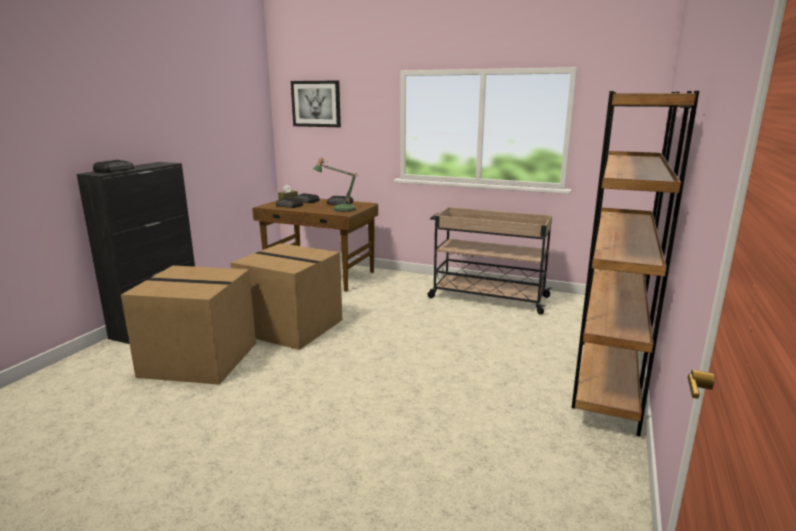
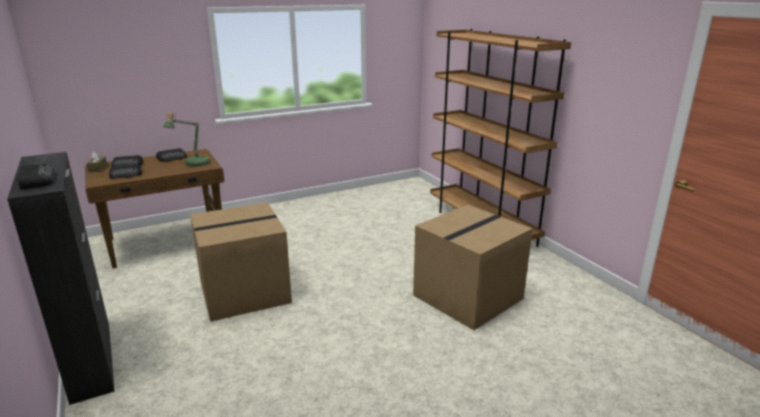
camera: 50 degrees left, 5 degrees up
cardboard box [121,266,256,385] -> cardboard box moved to [413,205,533,330]
picture [291,80,341,127] -> none
beige cart [428,207,552,315] -> none

